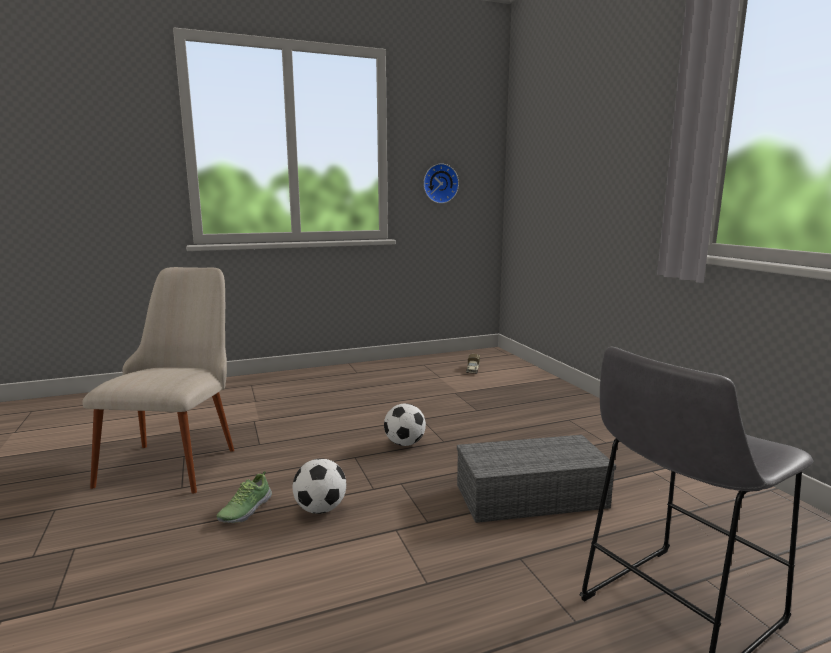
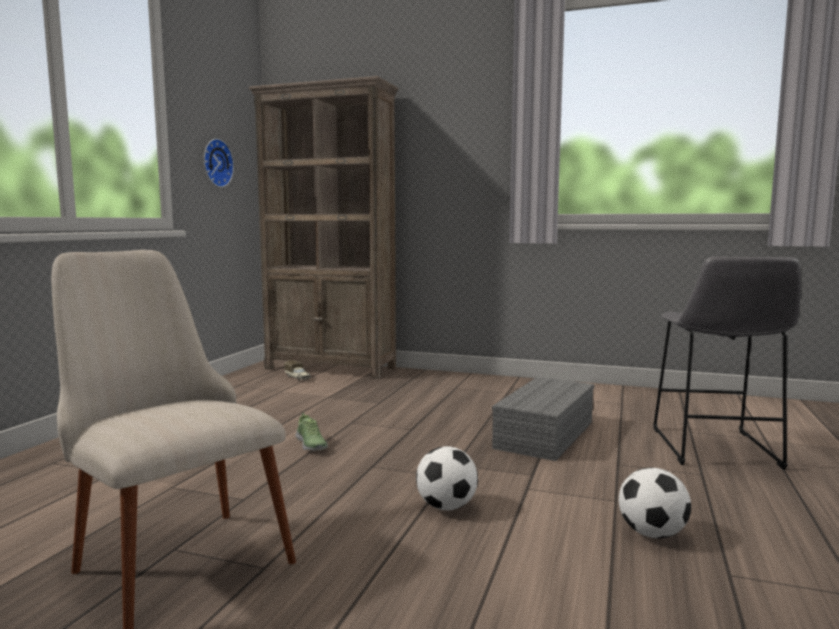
camera: 50 degrees left, 5 degrees down
shoe [217,471,272,523] -> shoe moved to [295,413,328,451]
football [384,403,426,446] -> football moved to [619,468,691,538]
none -> brown bookcase [249,76,398,379]

